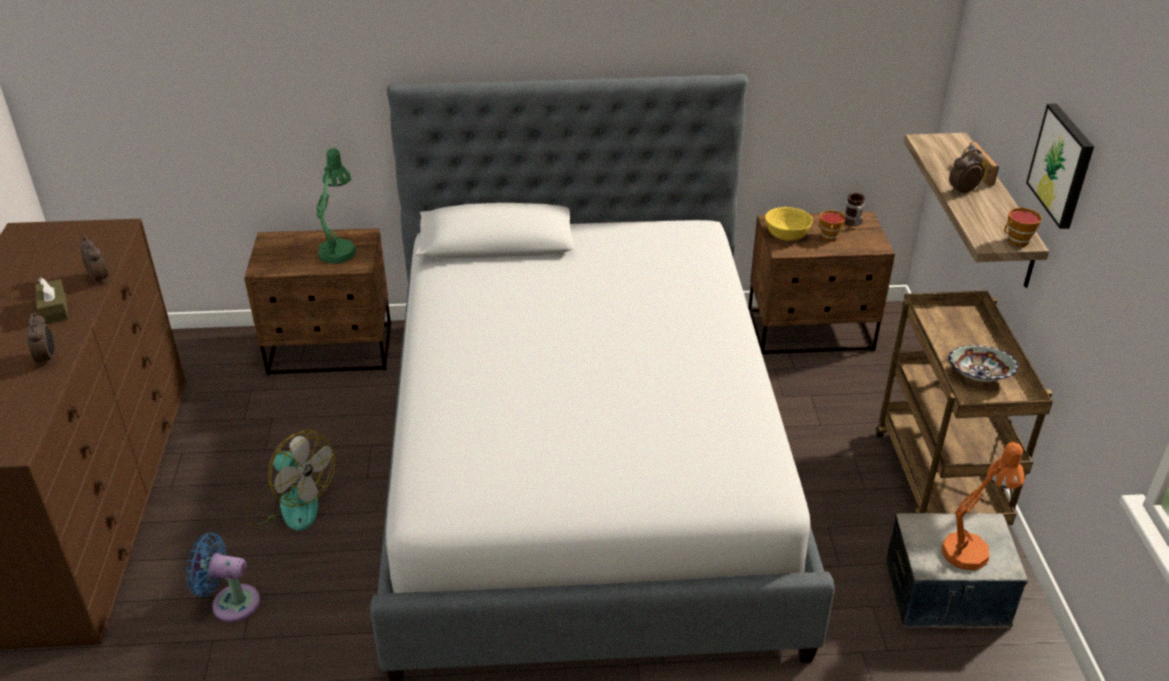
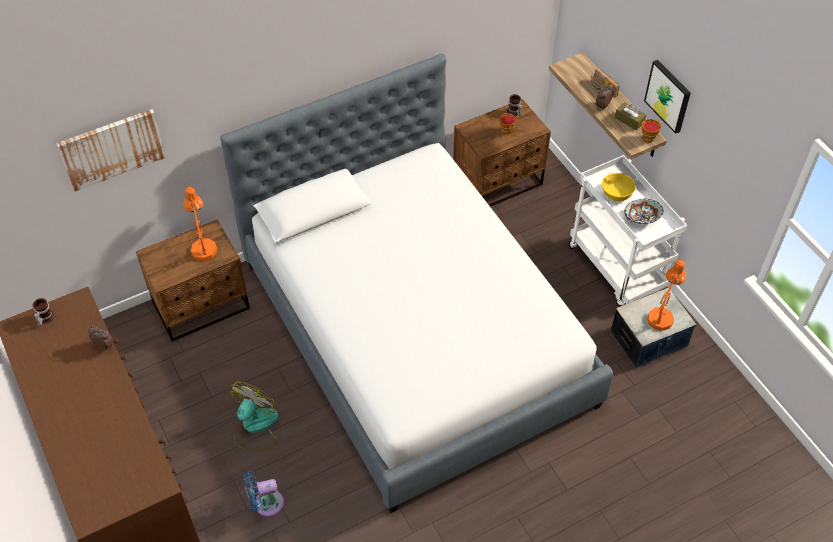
camera: 25 degrees left, 15 degrees up
alarm clock [26,313,54,366] -> none
brown tissue box [35,278,69,324] -> brown tissue box moved to [615,102,646,130]
fan [246,430,335,531] -> fan turned 75 degrees counterclockwise [230,381,279,451]
green table lamp [316,148,356,263] -> orange table lamp [183,187,217,261]
yellow bowl [765,207,813,241] -> yellow bowl moved to [602,173,636,201]
brown cart [876,291,1053,525] -> white cart [569,155,688,306]
none -> mug [33,298,55,326]
none -> picture [56,109,166,191]

